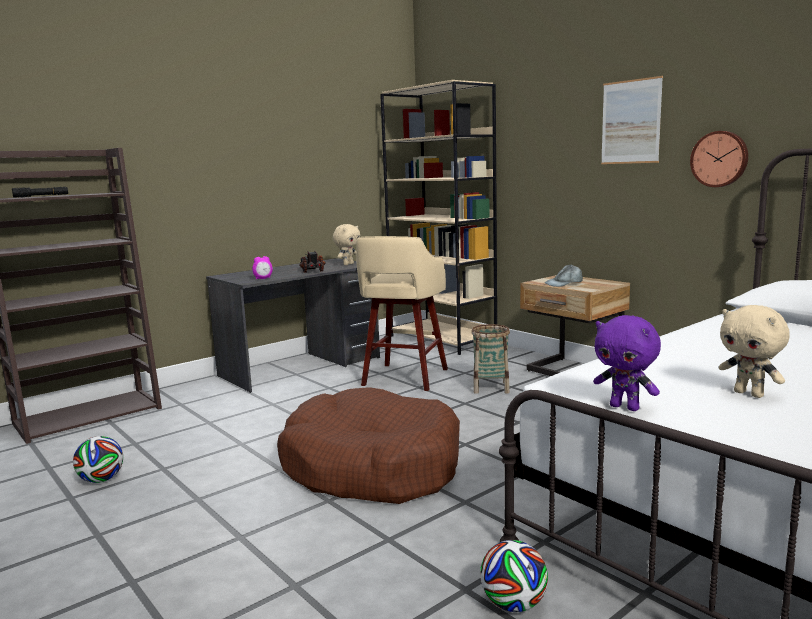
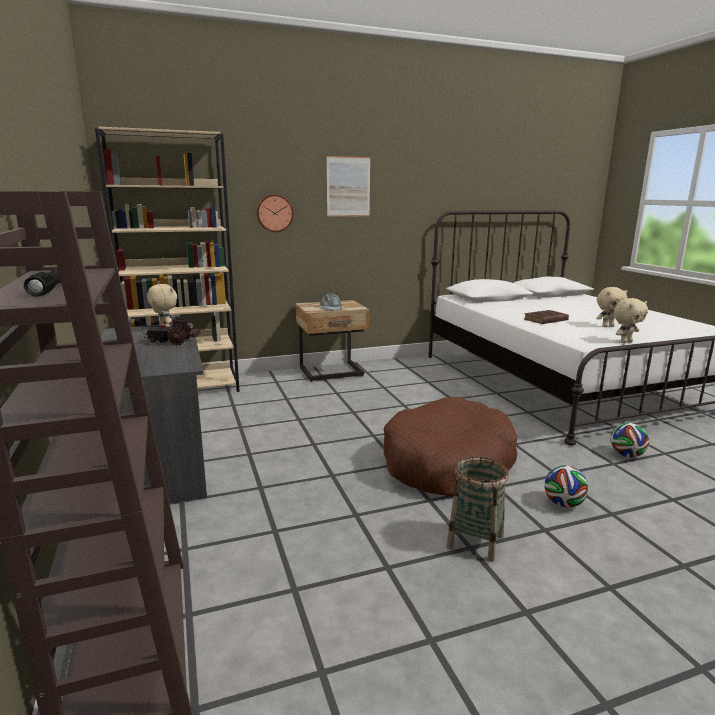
camera: 70 degrees left, 5 degrees up
football [73,436,123,483] -> football moved to [544,465,588,508]
alarm clock [252,256,273,279] -> none
beige stool [356,236,448,391] -> none
basket [471,324,510,394] -> basket moved to [446,456,509,562]
purple plush toy [593,315,661,411] -> beige plush toy [614,298,648,343]
wall clock [690,131,748,187] -> wall clock moved to [256,194,293,232]
none -> brown book [524,310,569,324]

